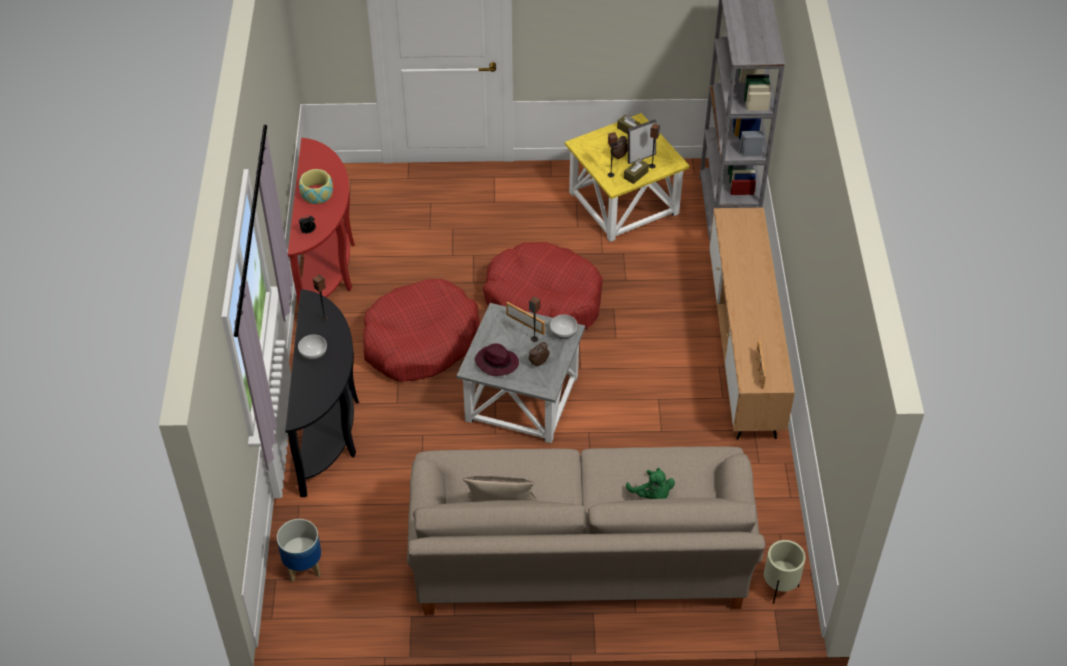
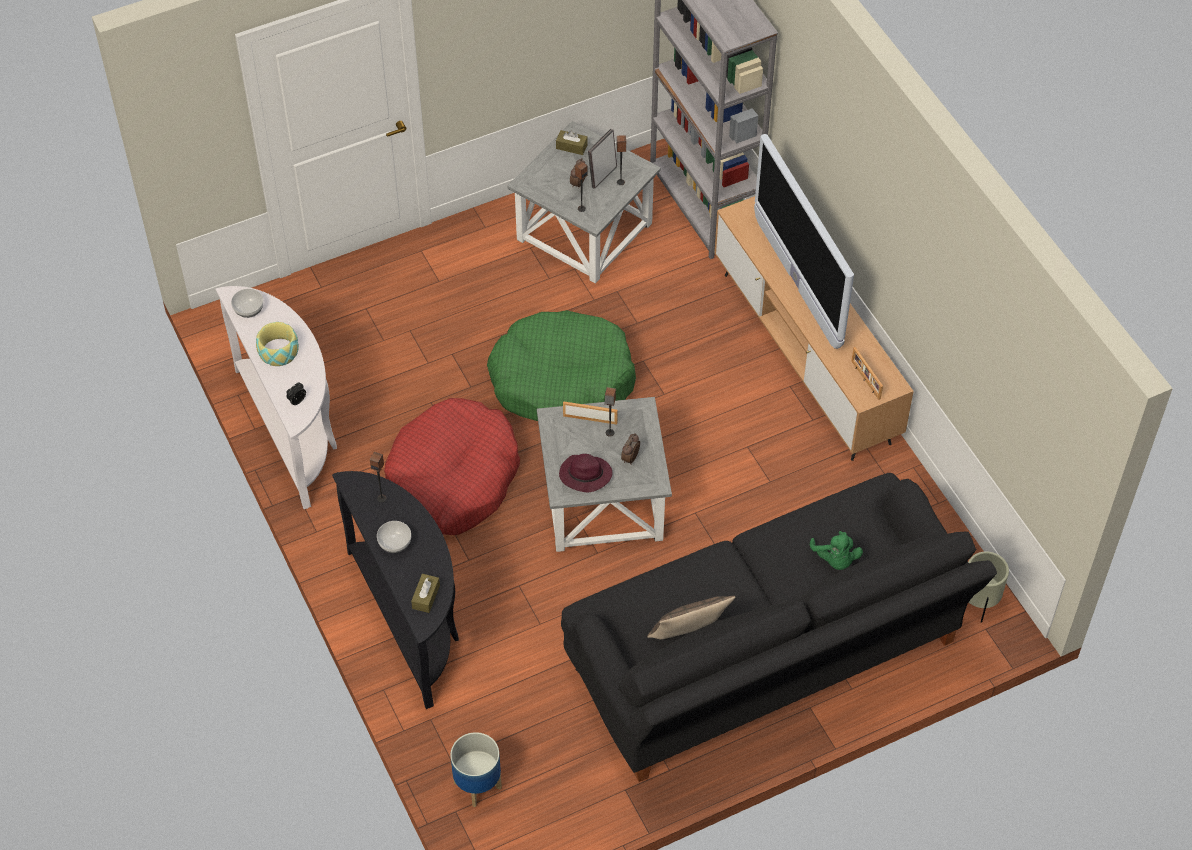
camera: 25 degrees left, 5 degrees up
red console table [288,138,355,307] -> white console table [216,286,337,509]
beige sofa [407,446,765,615] -> black sofa [561,473,997,782]
red dog bed [483,242,603,329] -> green dog bed [487,310,636,421]
bowl [550,315,578,339] -> bowl moved to [231,289,263,318]
yellow side table [565,113,690,242] -> grey side table [507,121,661,284]
brown tissue box [624,159,649,184] -> brown tissue box moved to [411,574,440,613]
green plush toy [626,468,675,499] -> green plush toy turned 45 degrees clockwise [810,531,863,570]
none -> television [754,134,854,349]

